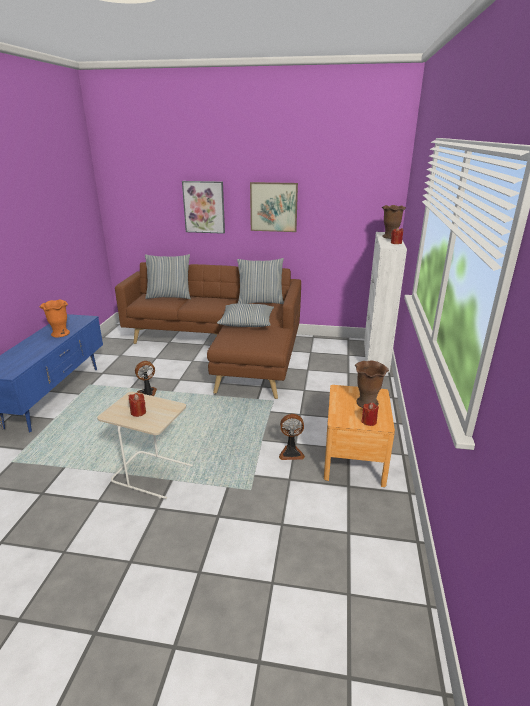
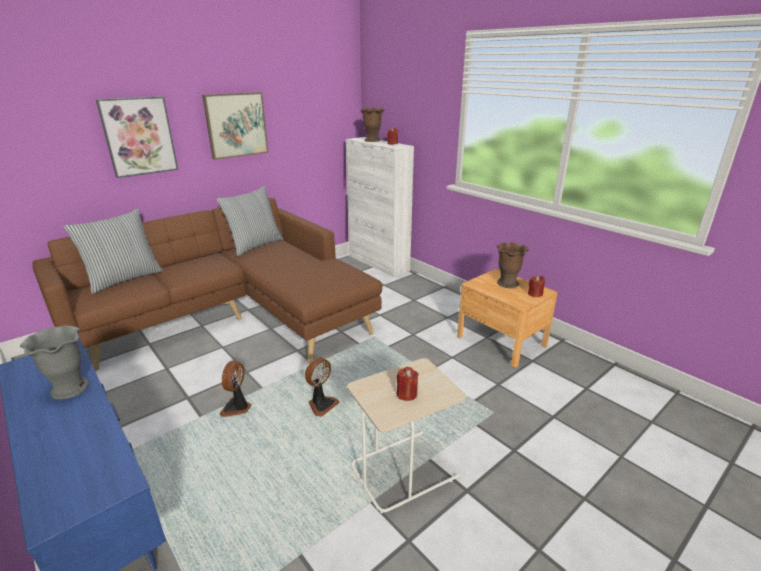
camera: 50 degrees left, 0 degrees up
orange vase [40,300,70,337] -> grey vase [20,325,89,400]
pillow [217,304,274,327] -> none
fan [279,414,305,460] -> fan moved to [305,358,340,417]

